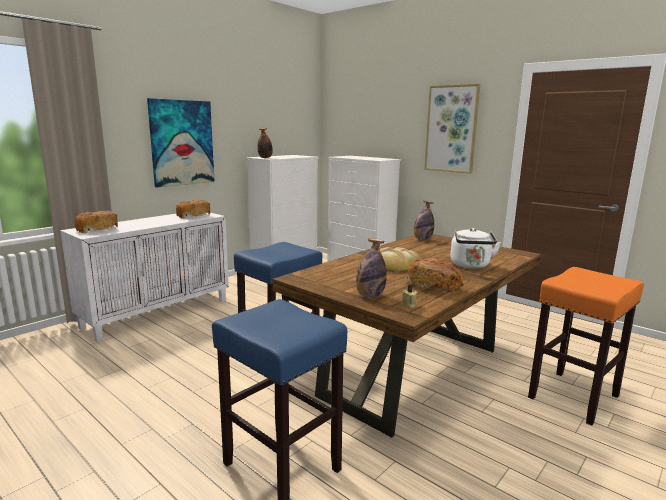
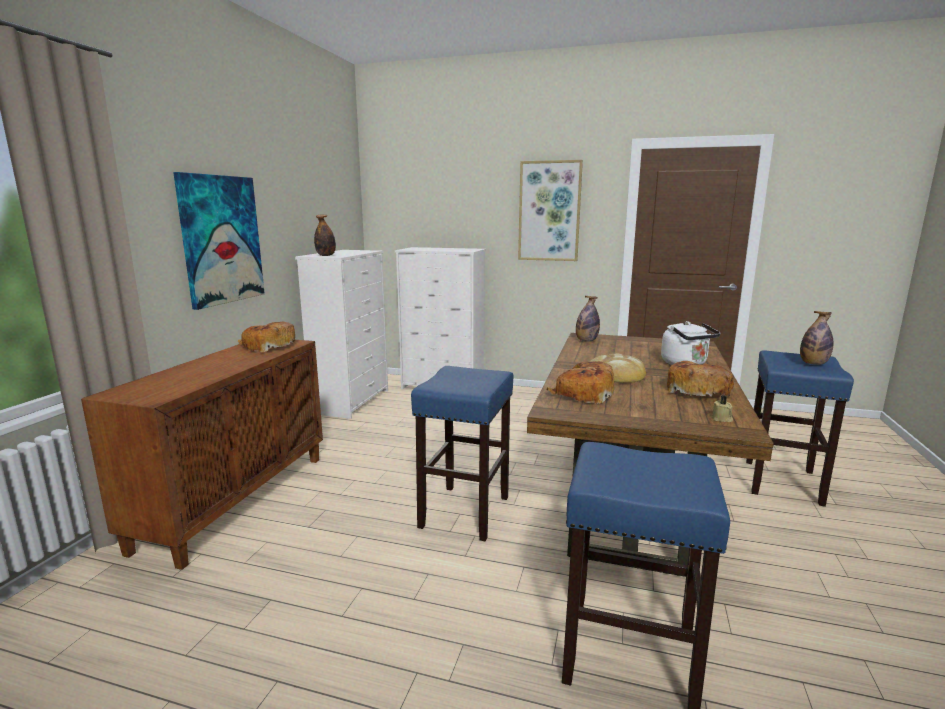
camera: 25 degrees left, 0 degrees up
white cabinet [60,213,229,342] -> brown cabinet [81,340,323,570]
bread [75,211,118,233] -> bread moved to [547,361,614,404]
bottle [356,238,387,298] -> bottle moved to [800,311,834,365]
orange stool [528,267,644,426] -> blue stool [746,351,854,507]

